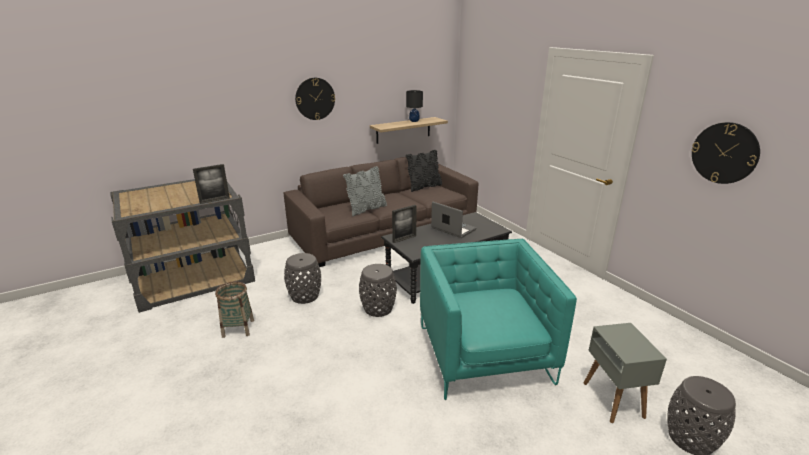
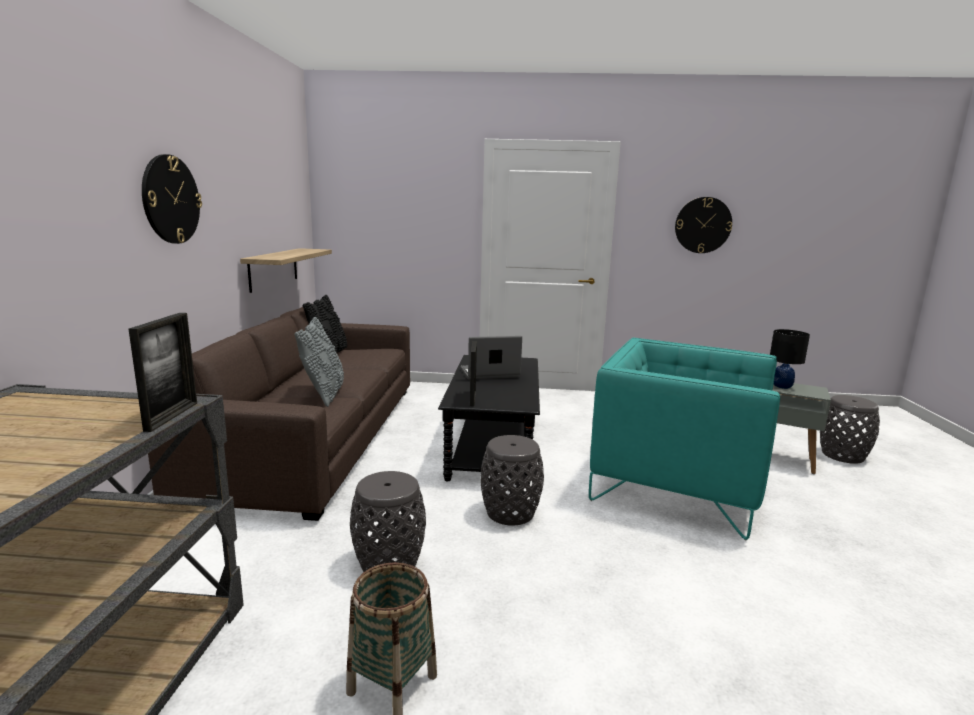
camera: 55 degrees left, 10 degrees down
black table lamp [406,90,423,122] -> black table lamp moved to [770,329,810,389]

